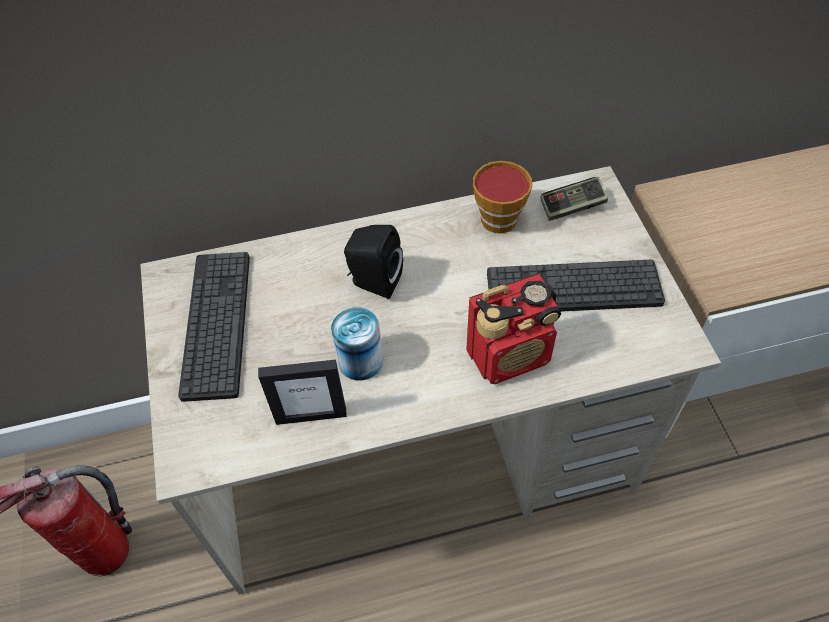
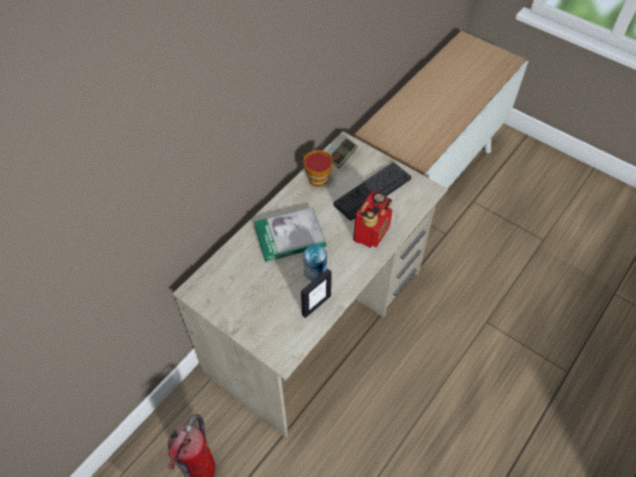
camera: 40 degrees left, 0 degrees up
keyboard [178,252,250,402] -> none
black speaker [344,225,403,299] -> book [254,207,326,262]

